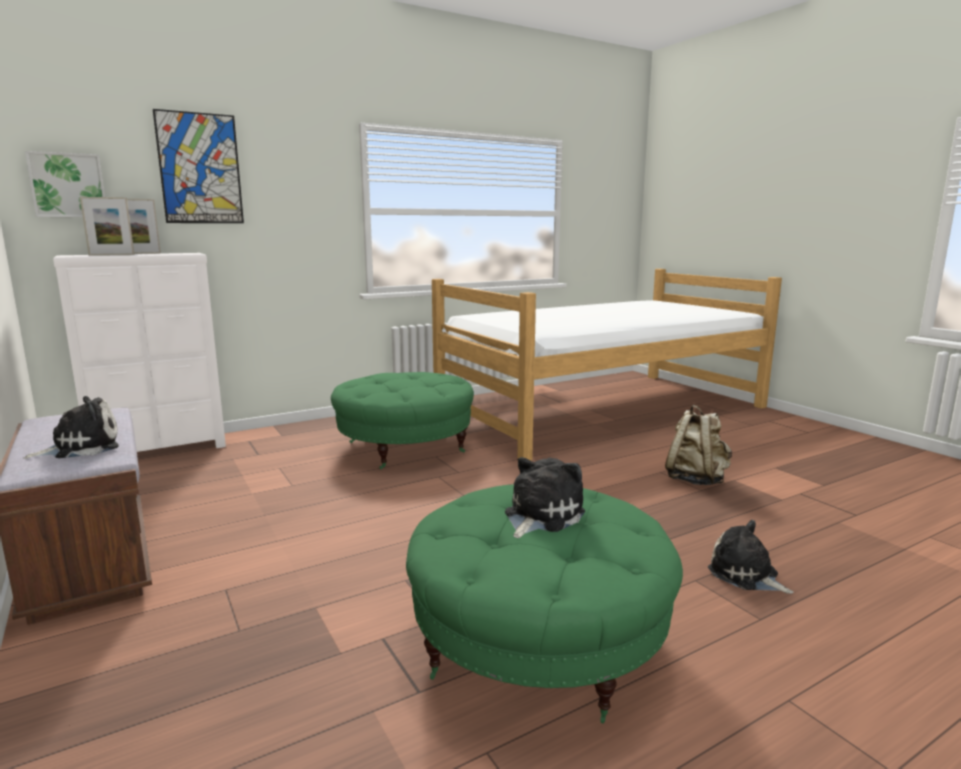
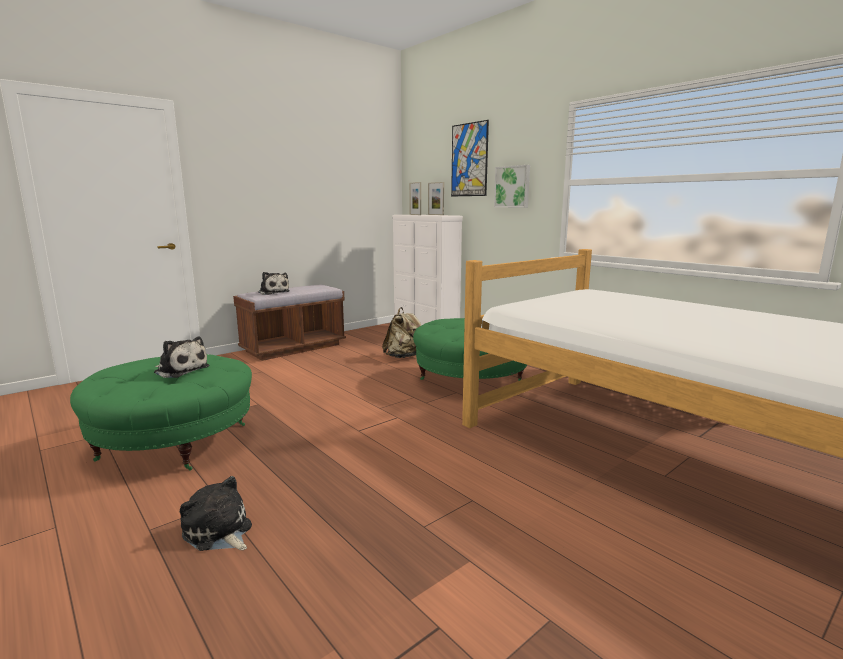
camera: 80 degrees right, 0 degrees up
picture [25,151,105,217] -> picture moved to [494,165,530,208]
beige backpack [665,405,732,485] -> beige backpack moved to [382,307,421,358]
plush toy [708,520,793,594] -> plush toy turned 90 degrees counterclockwise [180,476,252,551]

